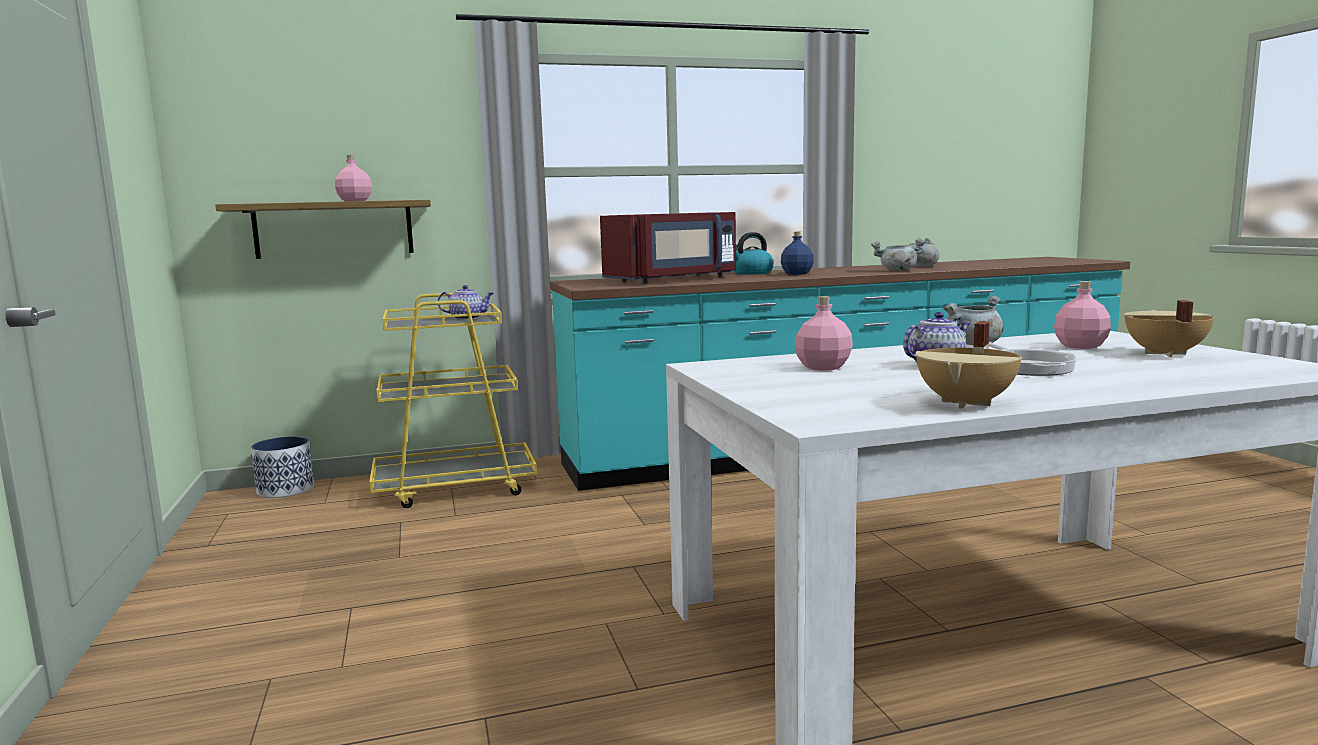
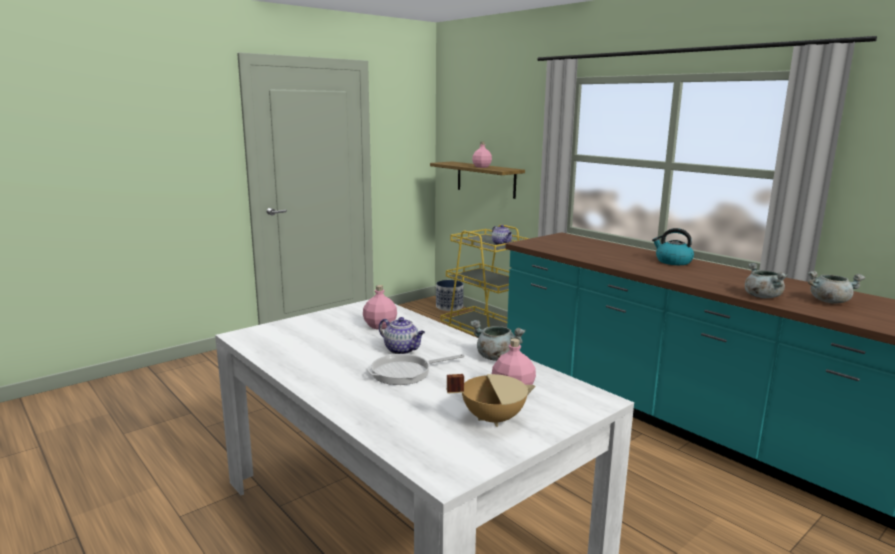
camera: 65 degrees right, 5 degrees up
red microwave [600,212,736,284] -> none
blue bottle [781,232,814,275] -> none
beige cooking pot [915,321,1022,409] -> none

